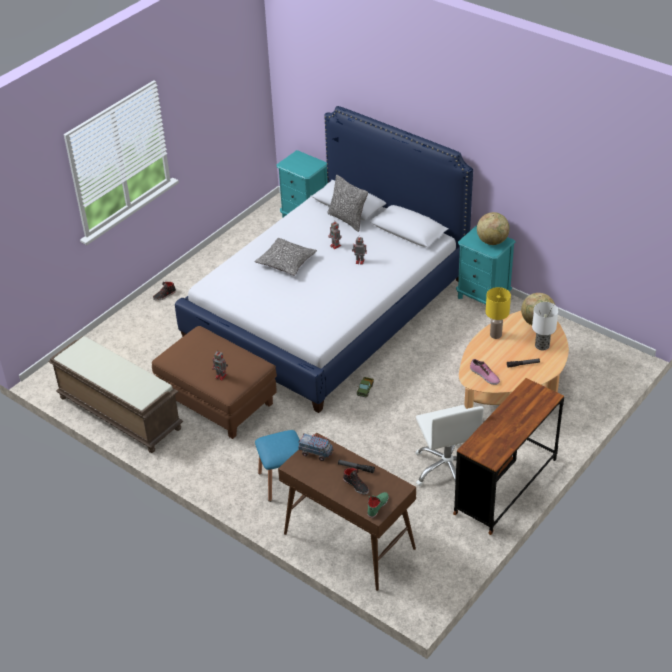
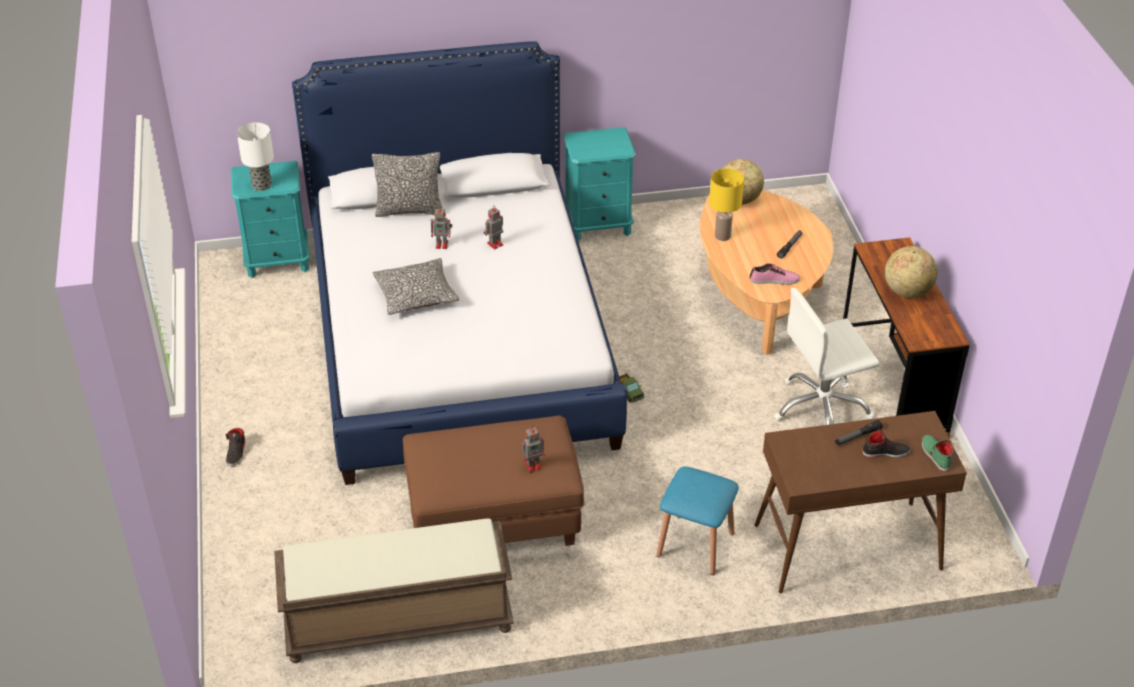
camera: 50 degrees left, 0 degrees up
toy truck [299,433,333,461] -> none
white office chair [415,405,484,486] -> white office chair turned 135 degrees clockwise [775,288,880,425]
globe [477,212,510,245] -> globe moved to [885,246,938,298]
table lamp [532,302,558,351] -> table lamp moved to [237,122,274,191]

